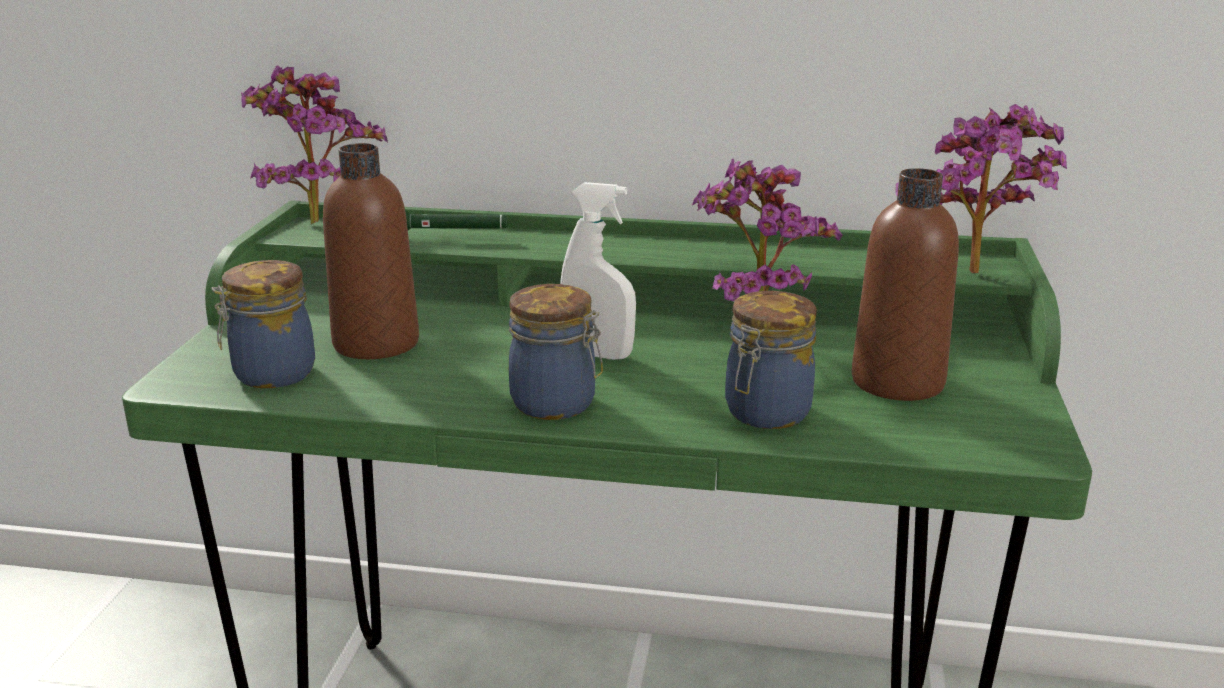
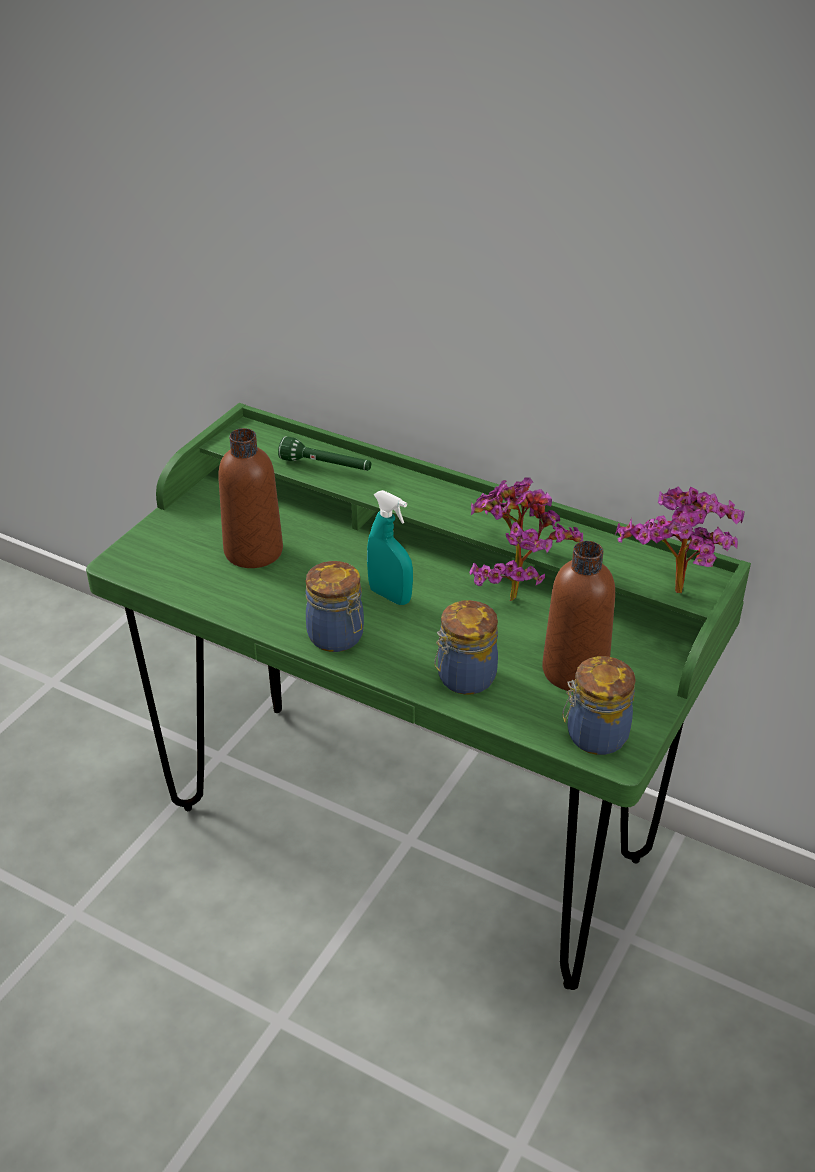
camera: 20 degrees right, 15 degrees up
jar [211,260,315,388] -> jar moved to [562,656,636,755]
potted plant [241,66,388,224] -> none
white spray bottle [560,182,636,360] -> turquoise spray bottle [367,490,413,605]

